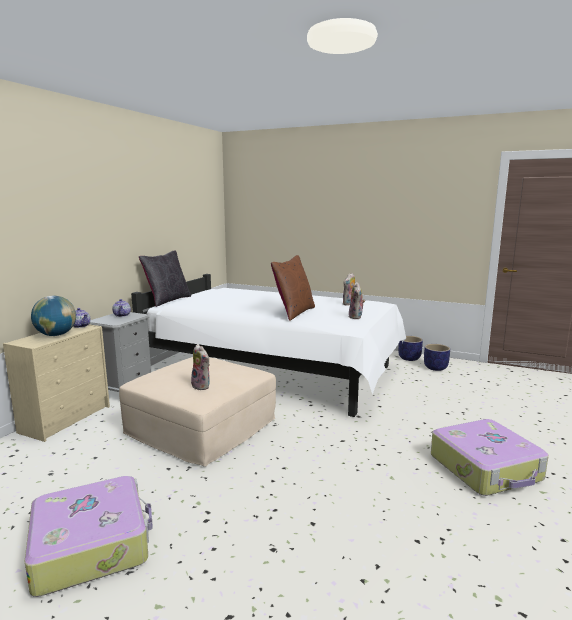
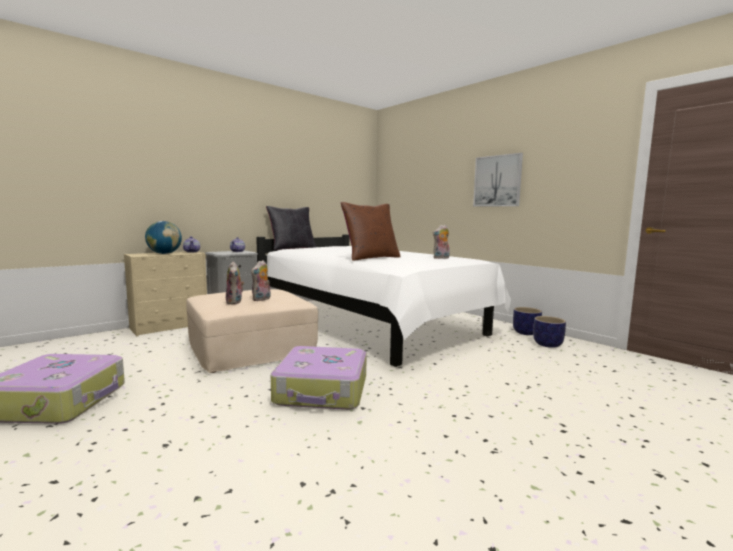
camera: 25 degrees right, 5 degrees down
plush toy [349,282,365,319] -> plush toy moved to [251,260,270,301]
suitcase [431,419,549,496] -> suitcase moved to [271,346,367,410]
none -> picture [473,153,523,207]

